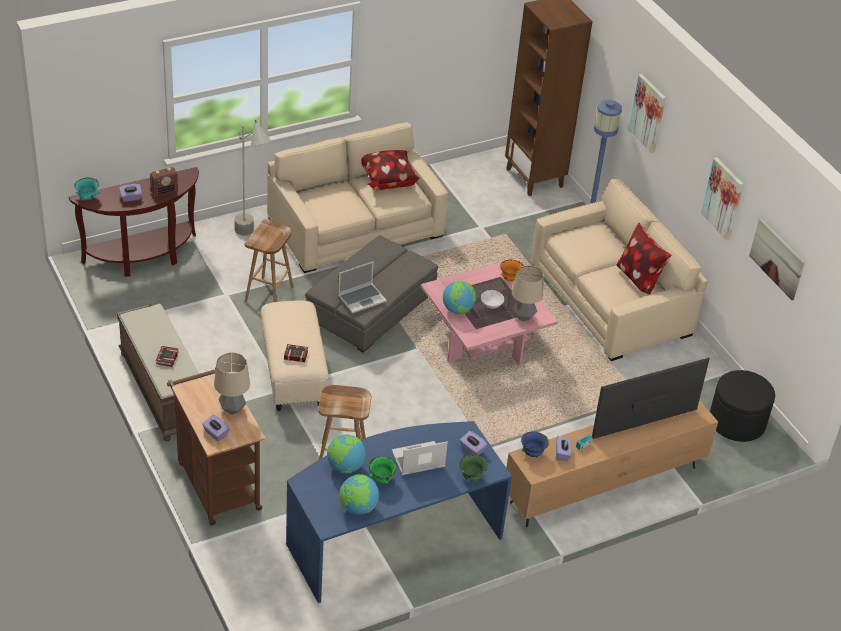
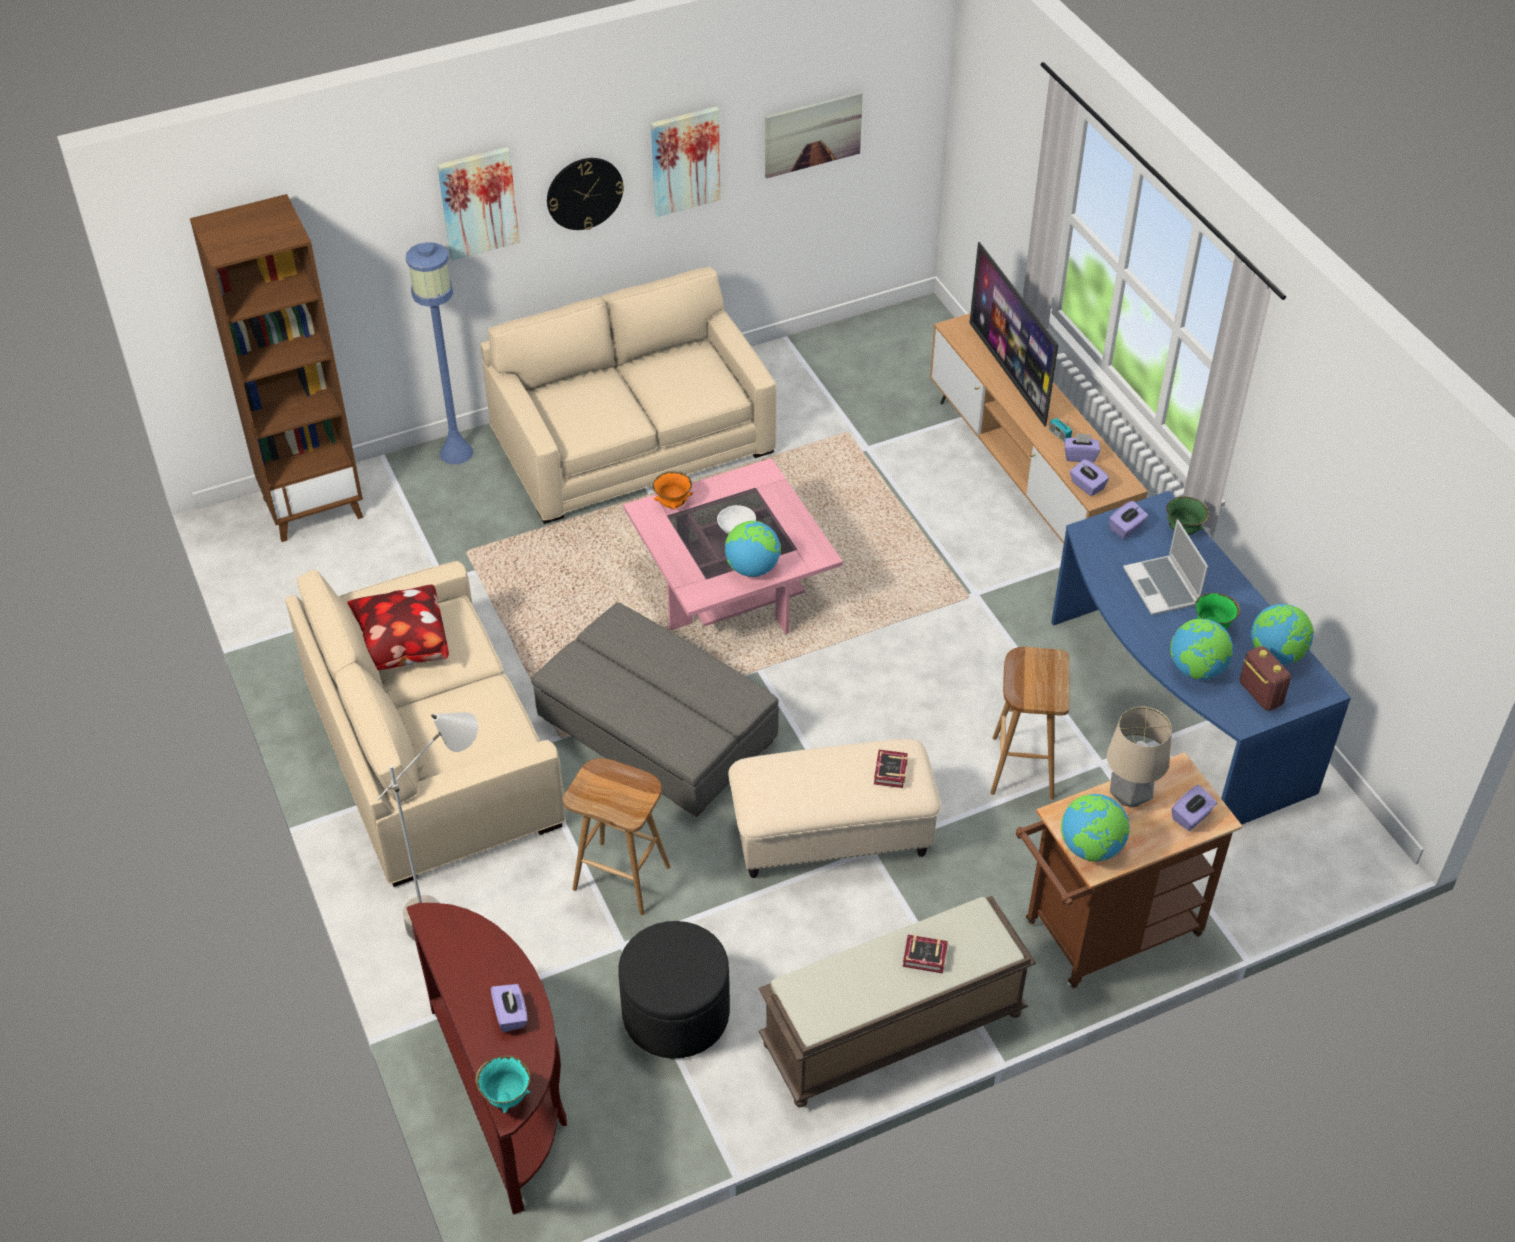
camera: 85 degrees left, 5 degrees up
radio [150,167,178,197] -> radio moved to [1240,646,1291,711]
laptop [338,261,387,313] -> none
table lamp [512,265,544,321] -> none
blue bowl [521,431,549,458] -> purple tissue box [1070,459,1109,496]
pillow [616,223,671,294] -> none
black ottoman [710,370,775,442] -> black ottoman moved to [618,921,730,1059]
none -> wall clock [547,158,624,230]
none -> globe [1061,794,1130,861]

